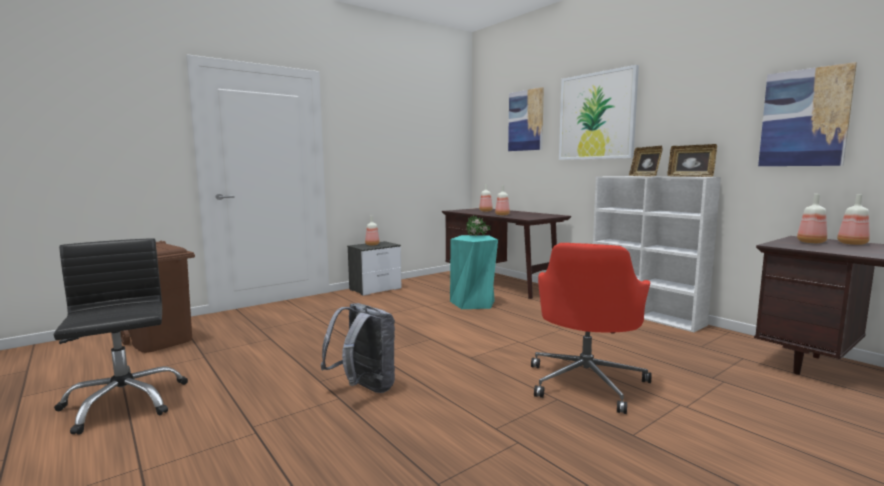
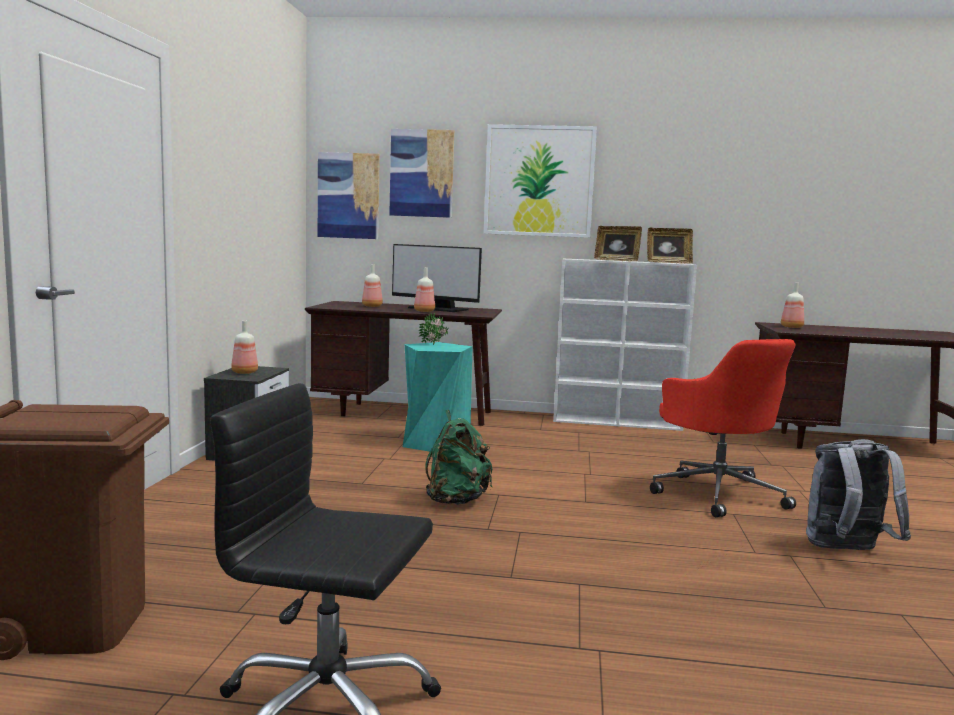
camera: 45 degrees left, 0 degrees up
grey backpack [321,303,395,393] -> grey backpack moved to [806,439,911,550]
picture [758,62,857,166] -> picture moved to [318,152,380,239]
bottle [837,194,870,245] -> none
none -> monitor [392,244,482,312]
none -> green backpack [425,410,492,505]

